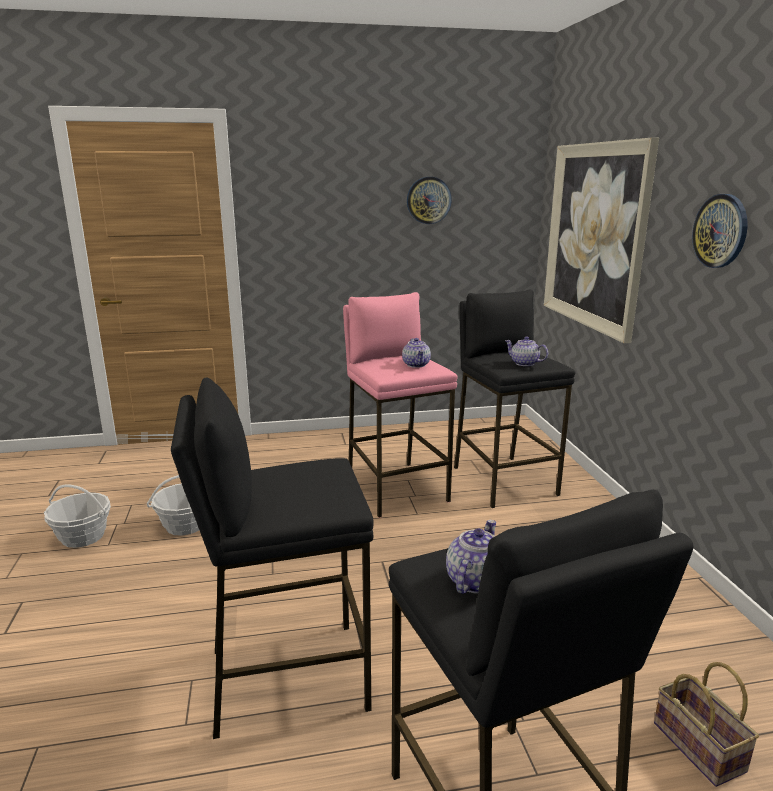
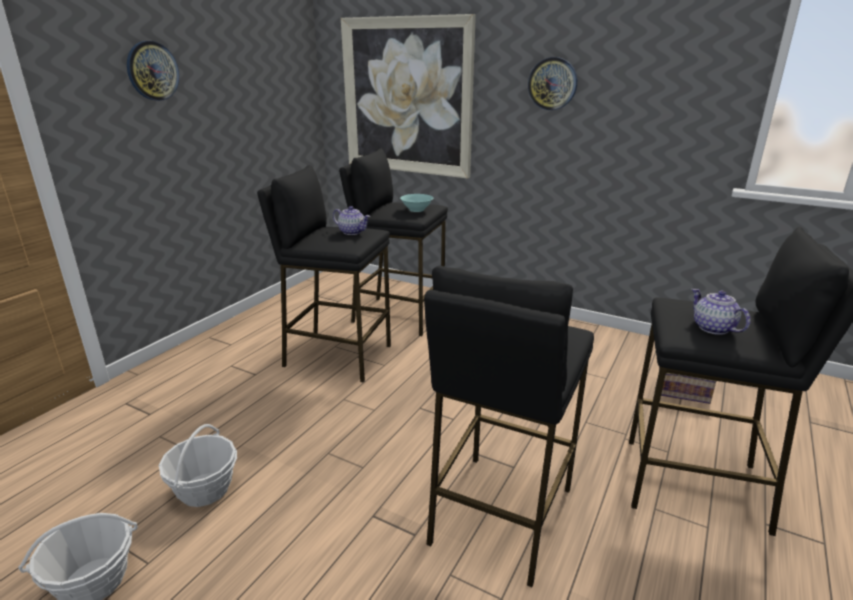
camera: 50 degrees left, 5 degrees up
pink stool [343,292,458,518] -> black stool [257,165,391,383]
wall clock [407,177,452,224] -> wall clock moved to [127,41,179,101]
teapot [505,336,548,366] -> turquoise bowl [400,194,433,212]

